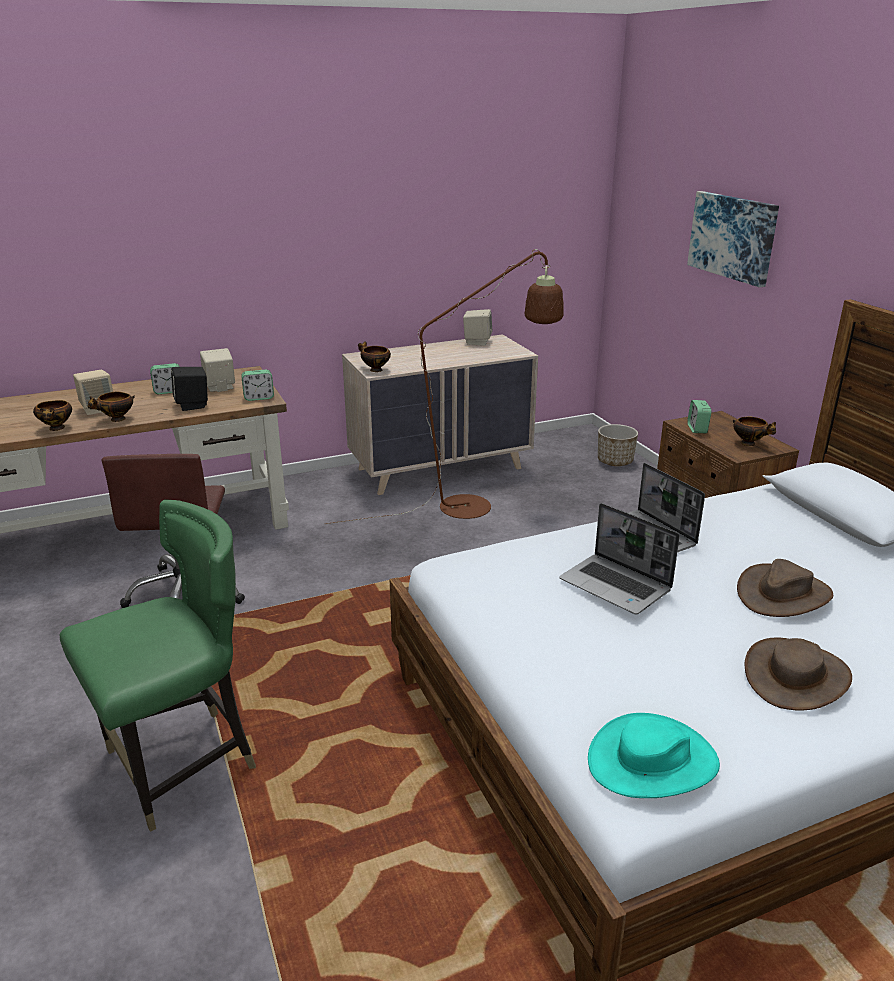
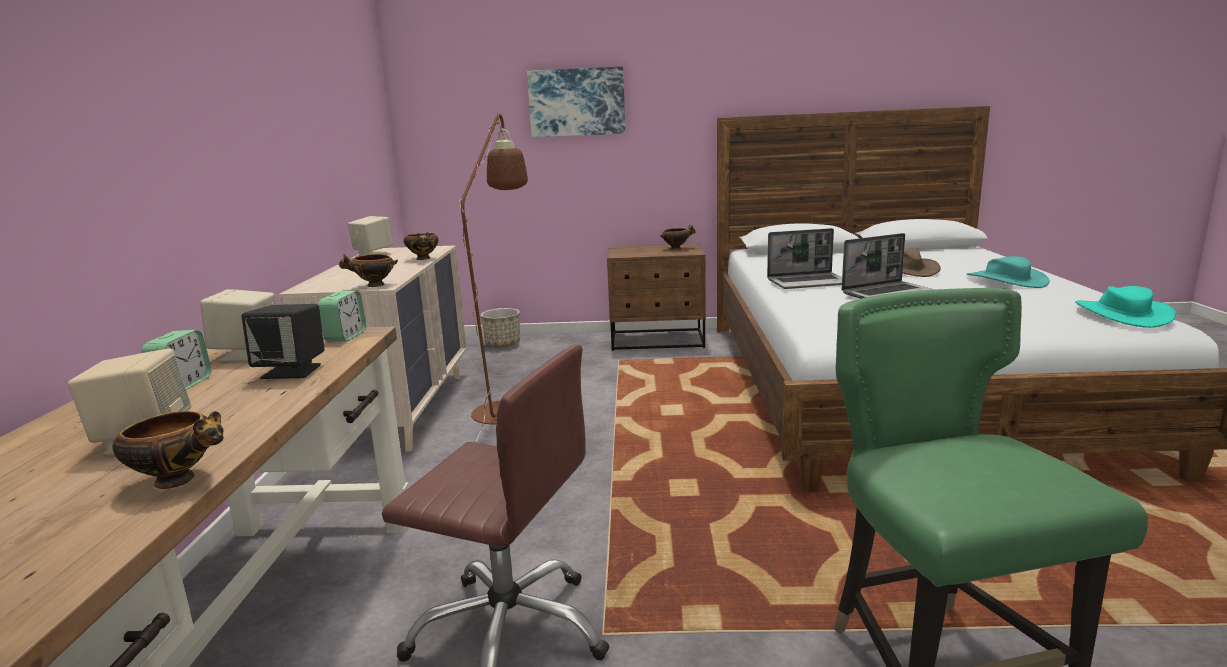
camera: 65 degrees left, 10 degrees down
bowl [87,392,135,422] -> bowl moved to [404,232,438,260]
alarm clock [687,400,711,433] -> none
brown hat [745,638,852,711] -> turquoise hat [967,256,1050,288]

